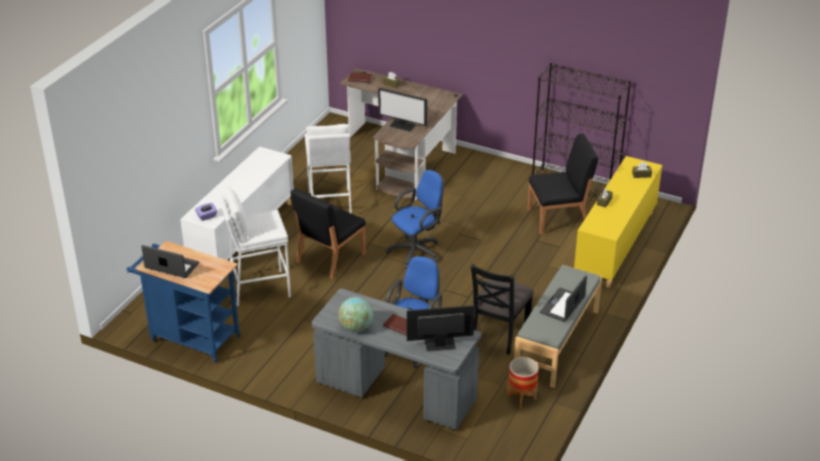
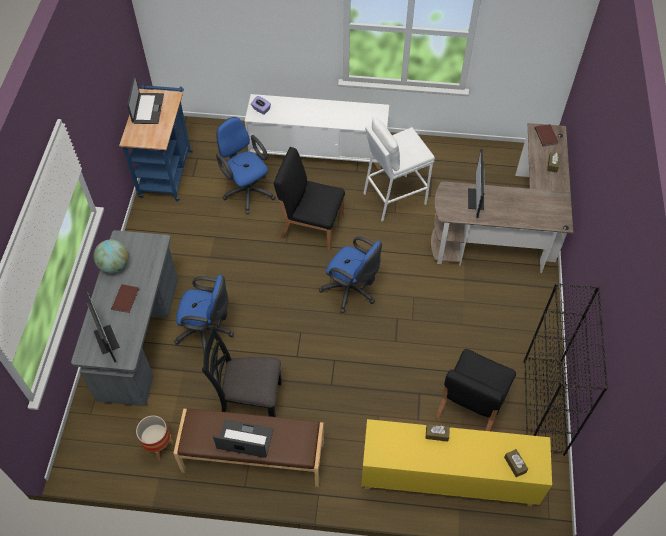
camera: 70 degrees right, 20 degrees up
white stool [218,187,291,306] -> blue office chair [216,117,275,214]
grey bench [514,265,602,388] -> brown bench [173,409,324,487]
black chair [528,133,598,235] -> black chair turned 60 degrees clockwise [436,349,516,431]

